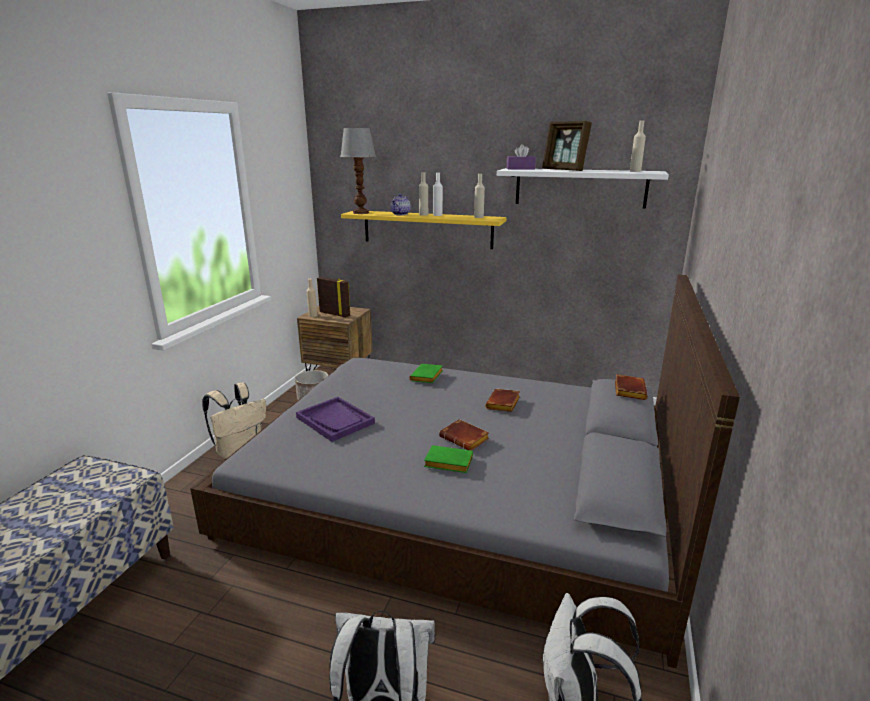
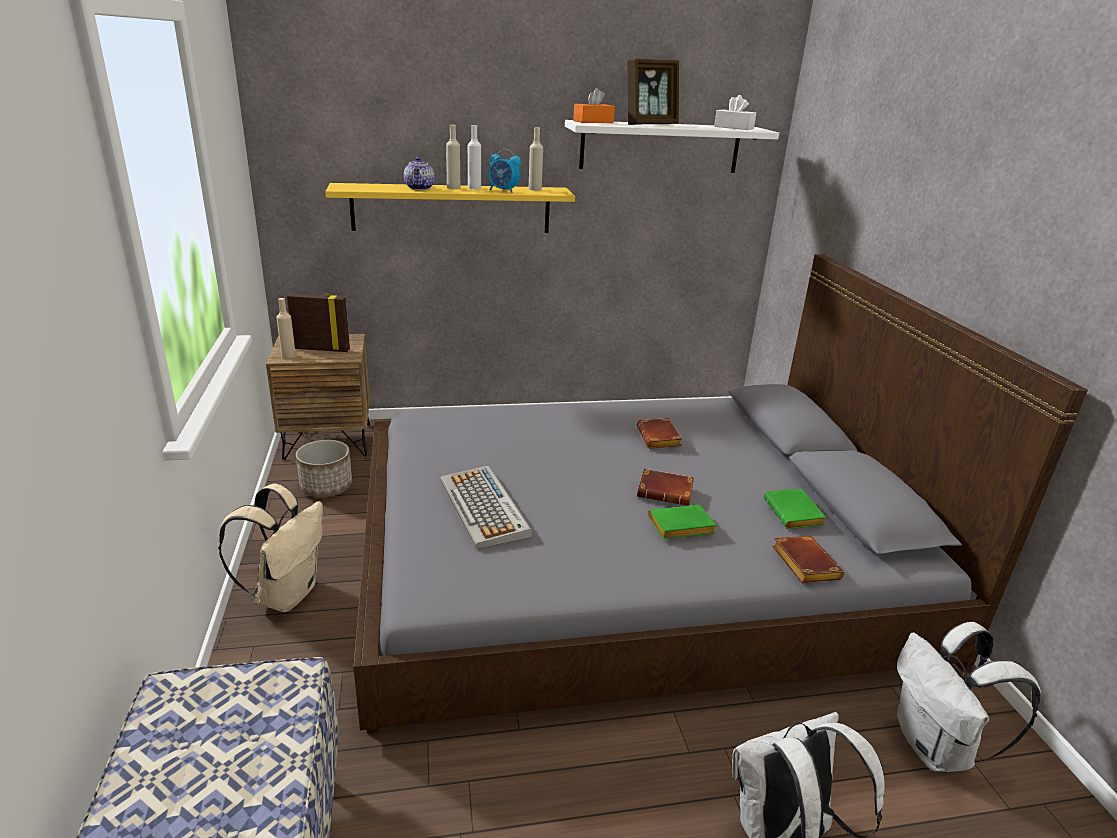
camera: 30 degrees left, 5 degrees up
purple tray [296,397,375,442] -> keyboard [440,465,532,549]
table lamp [340,128,376,214] -> none
green book [409,364,443,383] -> green book moved to [764,488,826,529]
purple tissue box [507,144,536,170] -> orange tissue box [573,88,615,123]
picture frame [542,121,592,171] -> picture frame turned 60 degrees counterclockwise [627,58,679,125]
brown book [615,374,648,400] -> brown book moved to [772,536,844,583]
beige bottle [630,120,646,172] -> white tissue box [714,95,756,130]
none -> alarm clock [488,149,521,193]

